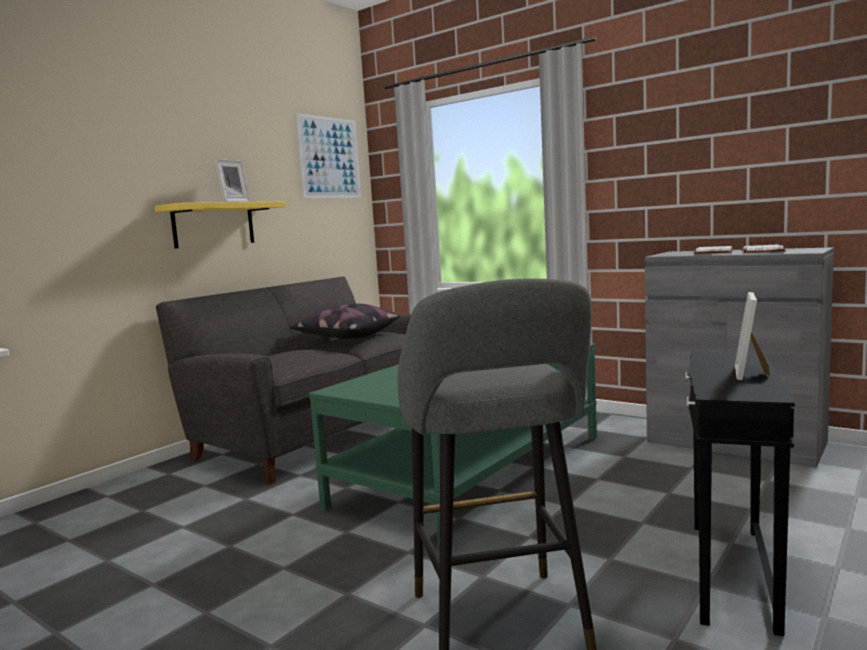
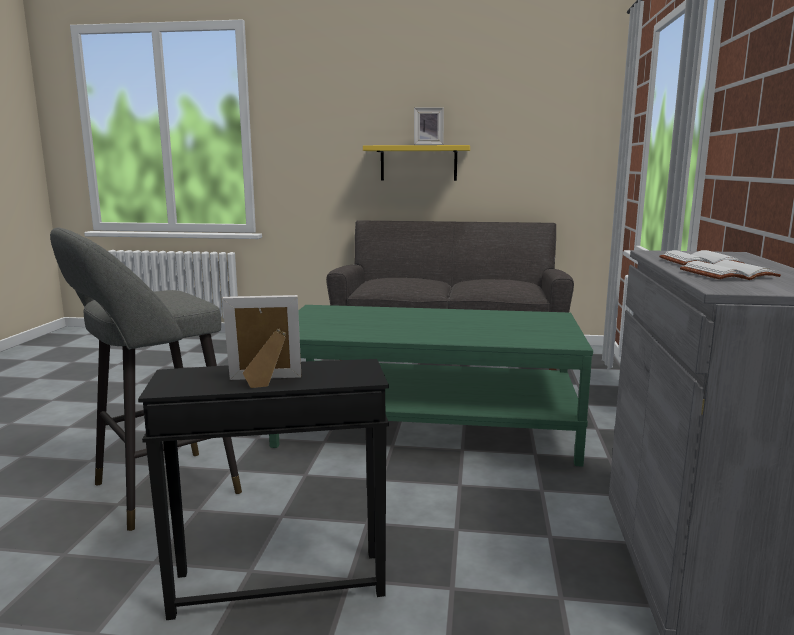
camera: 60 degrees right, 5 degrees up
pillow [289,304,400,339] -> none
picture [296,113,361,198] -> none

